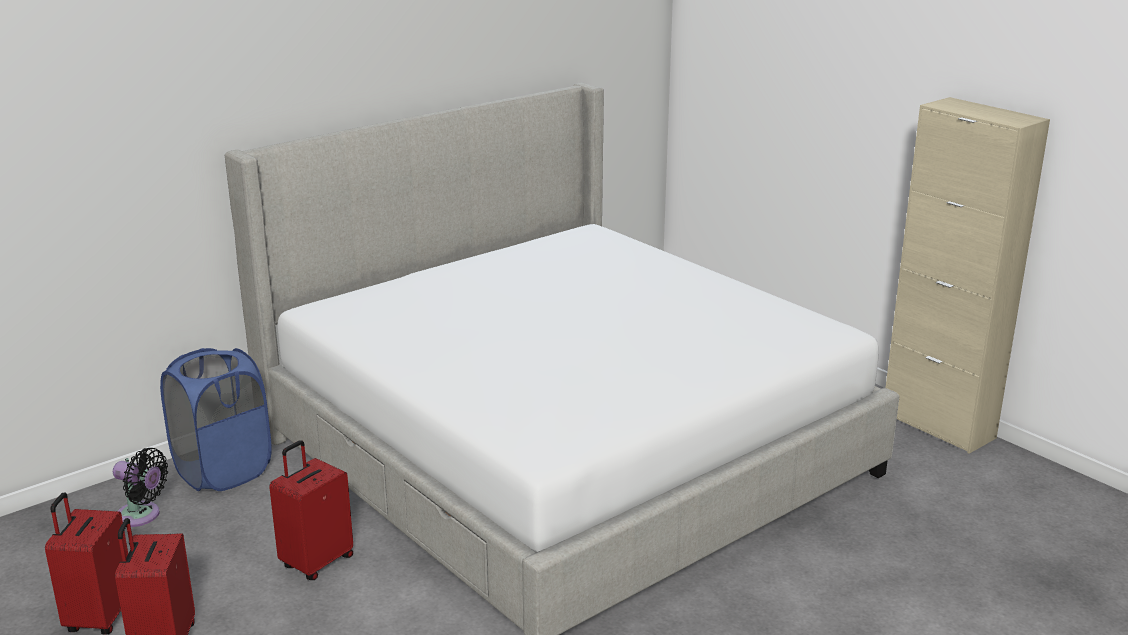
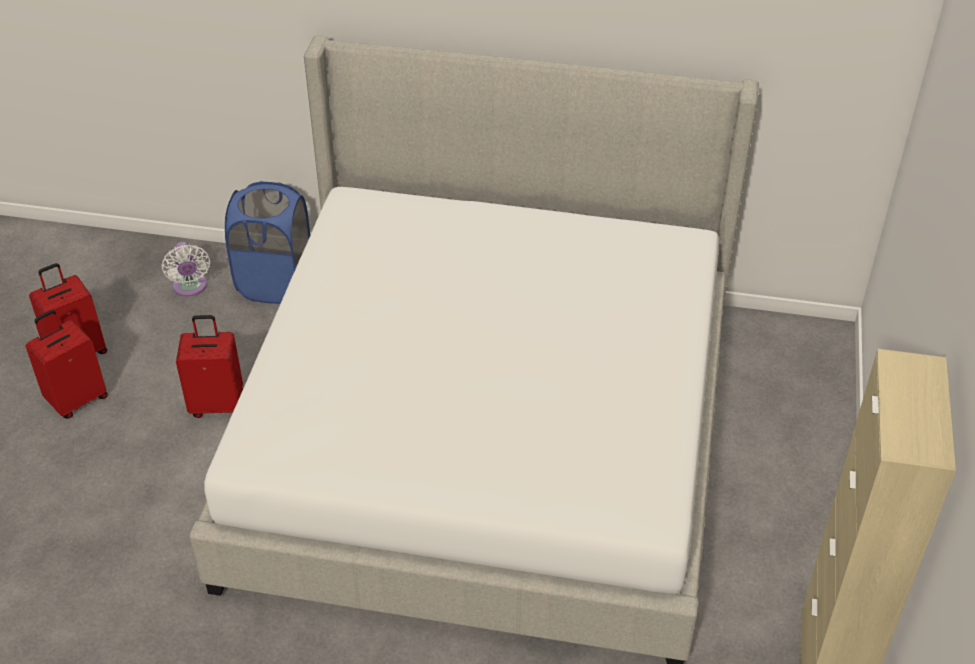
camera: 50 degrees right, 20 degrees up
black fan [113,448,168,527] -> white fan [162,242,210,297]

